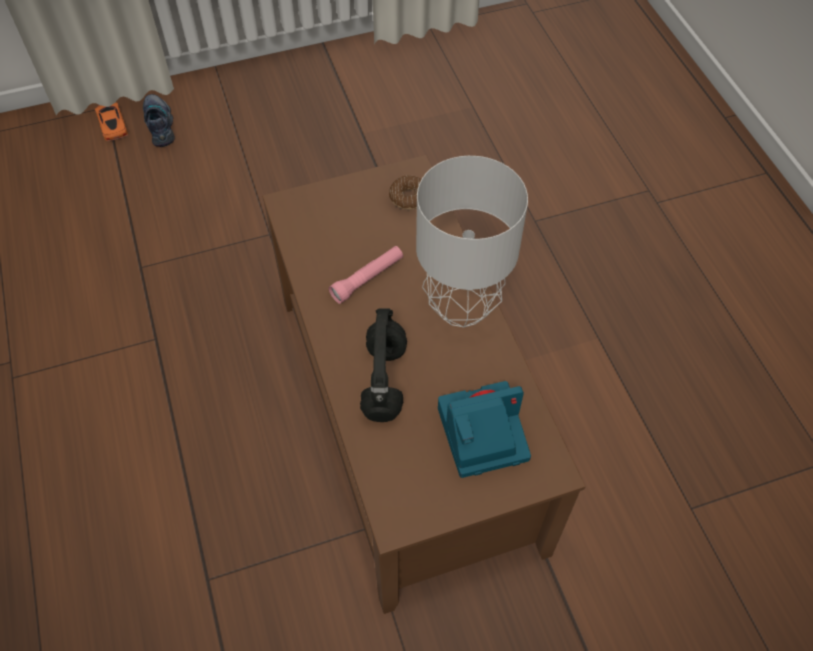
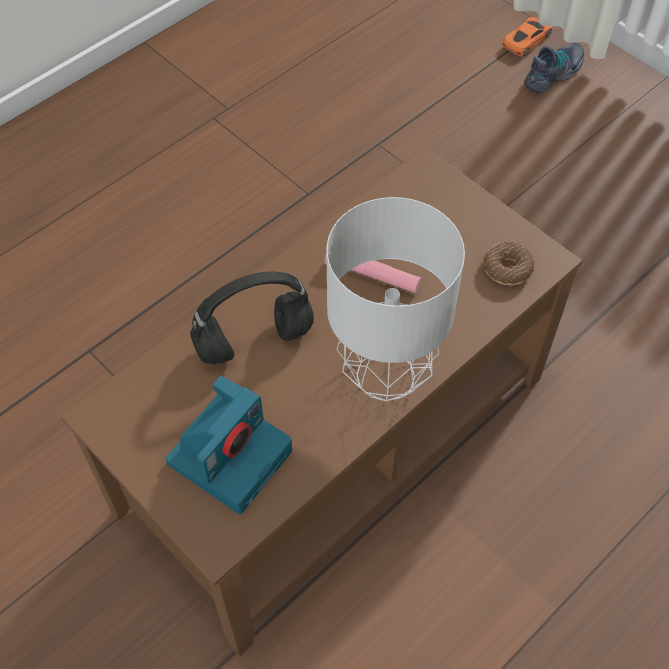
camera: 65 degrees right, 0 degrees up
camera [438,381,531,478] -> camera turned 75 degrees clockwise [166,376,292,514]

